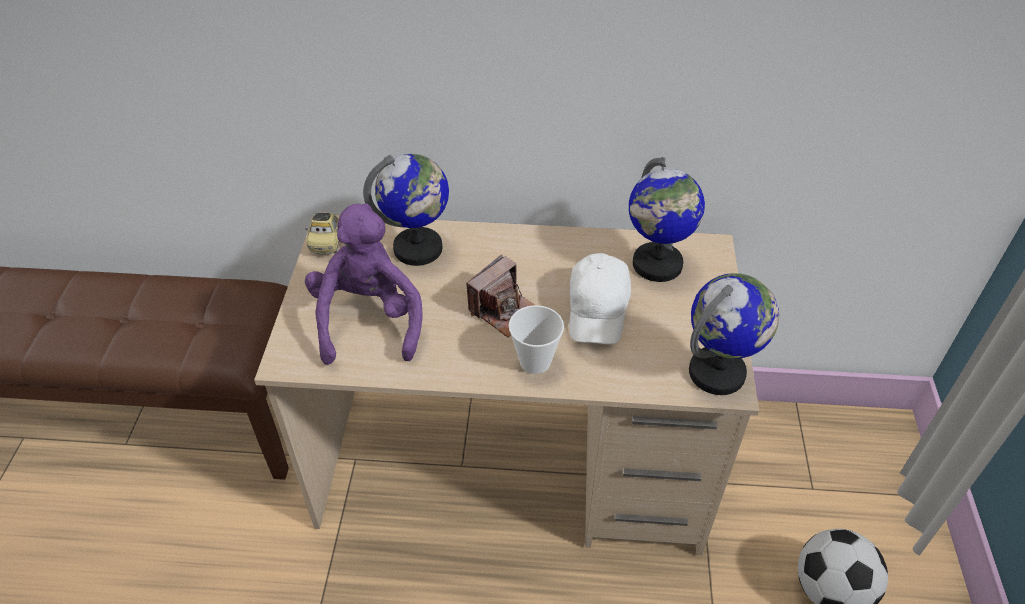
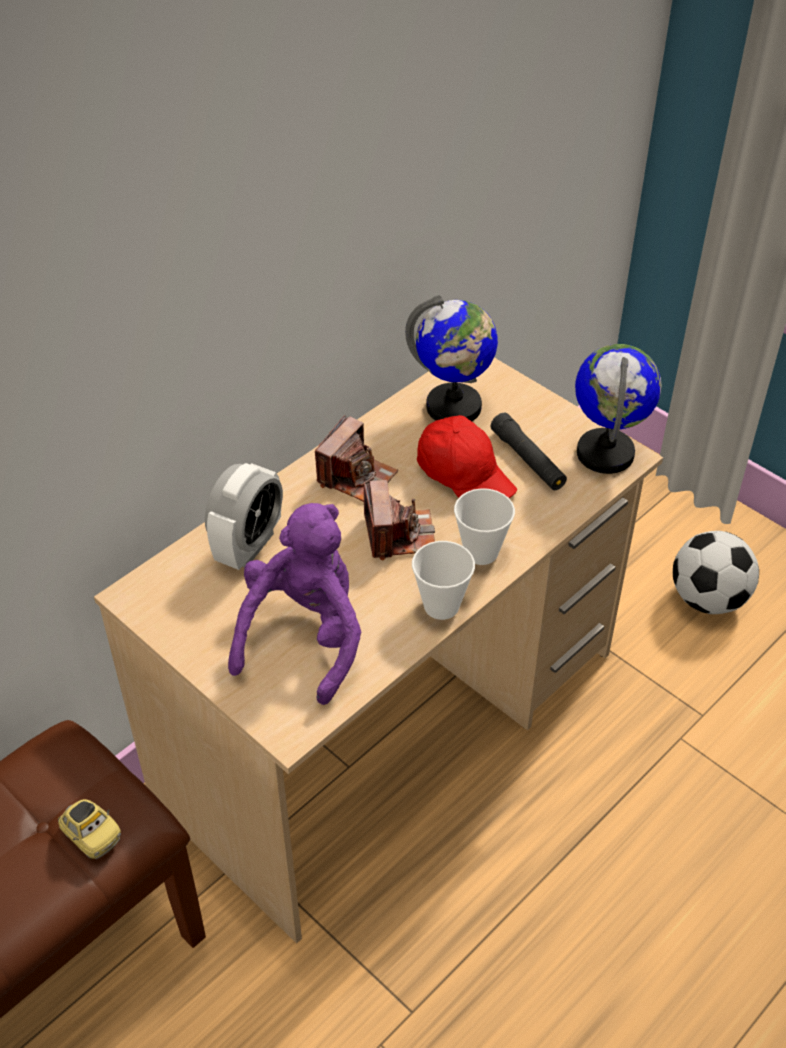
camera: 50 degrees left, 0 degrees up
purple plush toy [305,203,422,365] -> purple plush toy turned 75 degrees clockwise [228,503,361,705]
toy car [305,212,339,255] -> toy car moved to [58,799,121,859]
globe [363,154,449,266] -> alarm clock [205,463,283,570]
white cap [569,253,631,344] -> red cap [417,415,517,498]
none -> camera [315,415,398,502]
none -> cup [412,541,475,620]
none -> black flashlight [491,413,567,490]

